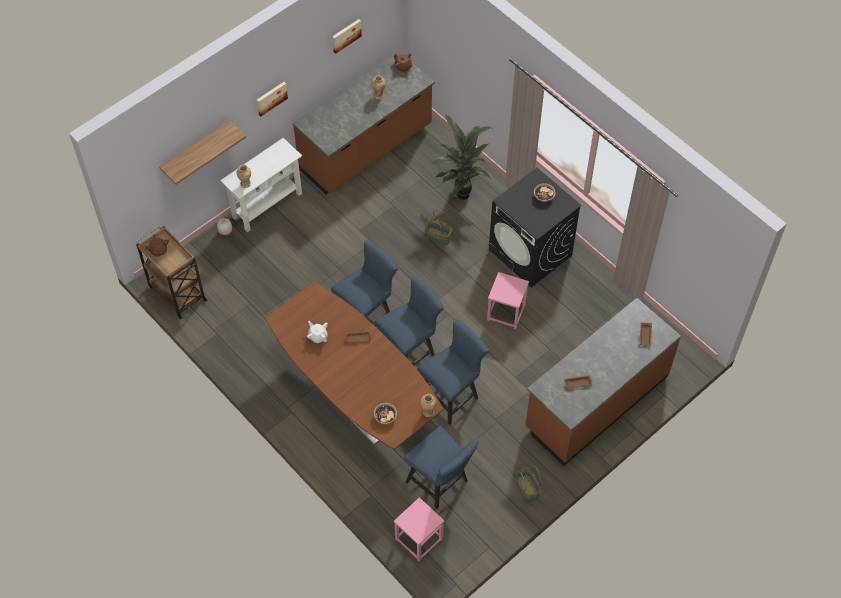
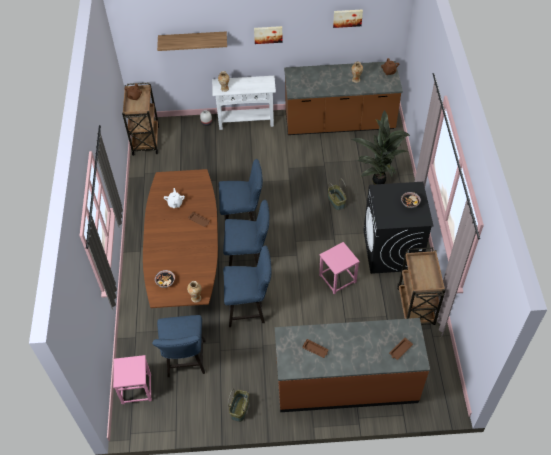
camera: 40 degrees right, 5 degrees down
none -> brown cart [397,247,446,325]

